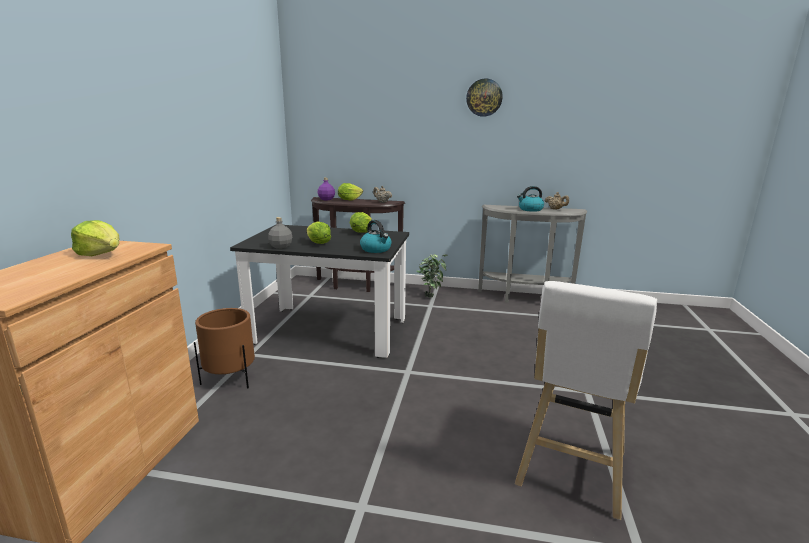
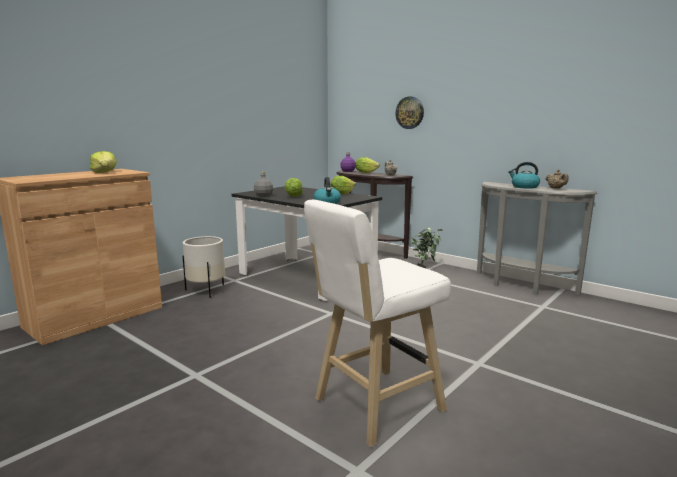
camera: 30 degrees right, 5 degrees down
brown planter [194,308,255,389] -> white planter [183,236,225,298]
wall clock [466,79,503,117] -> wall clock moved to [396,96,424,129]

